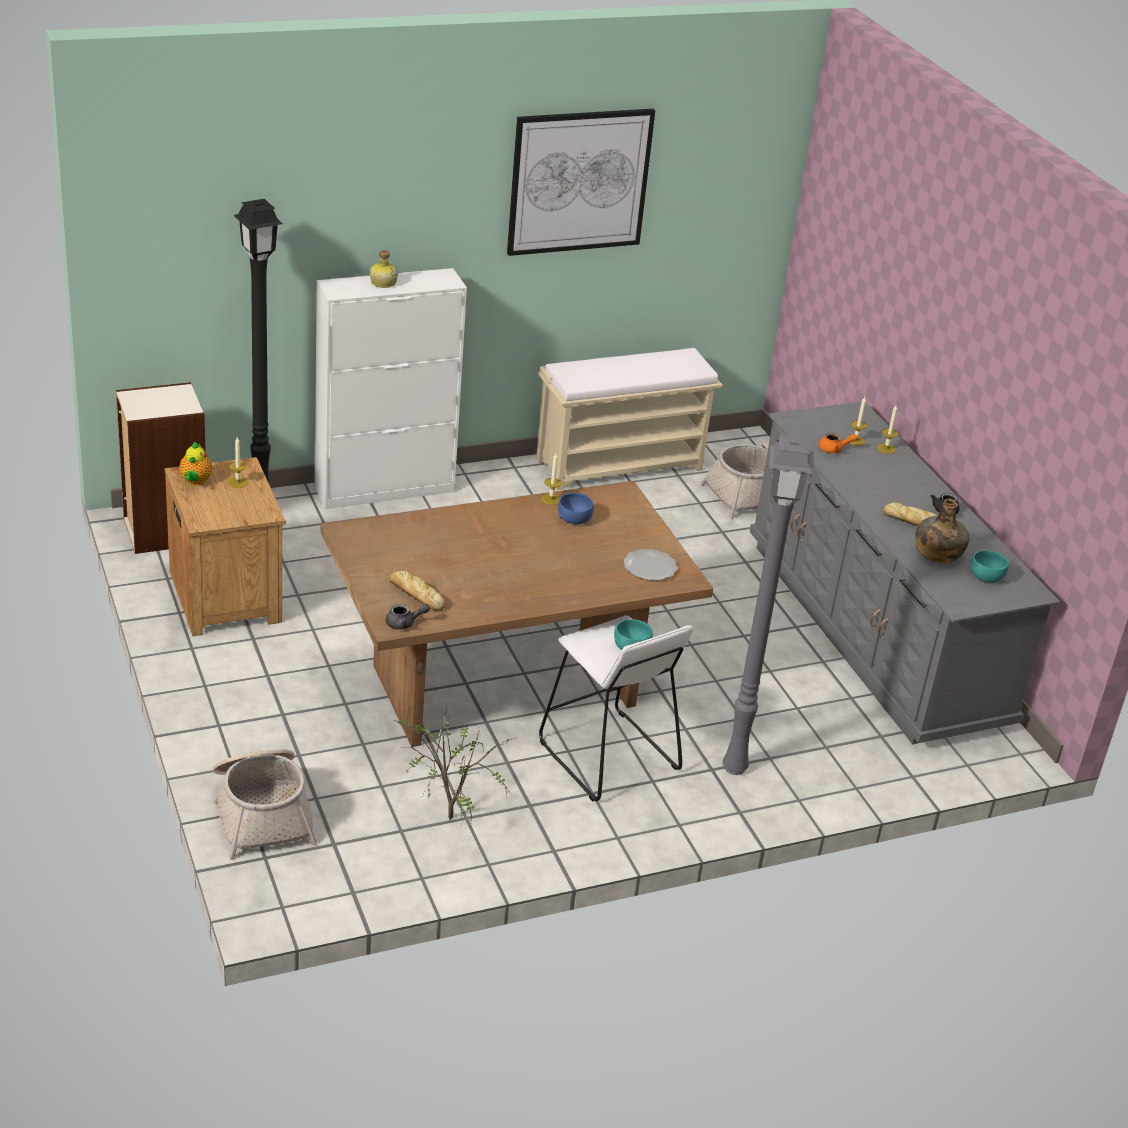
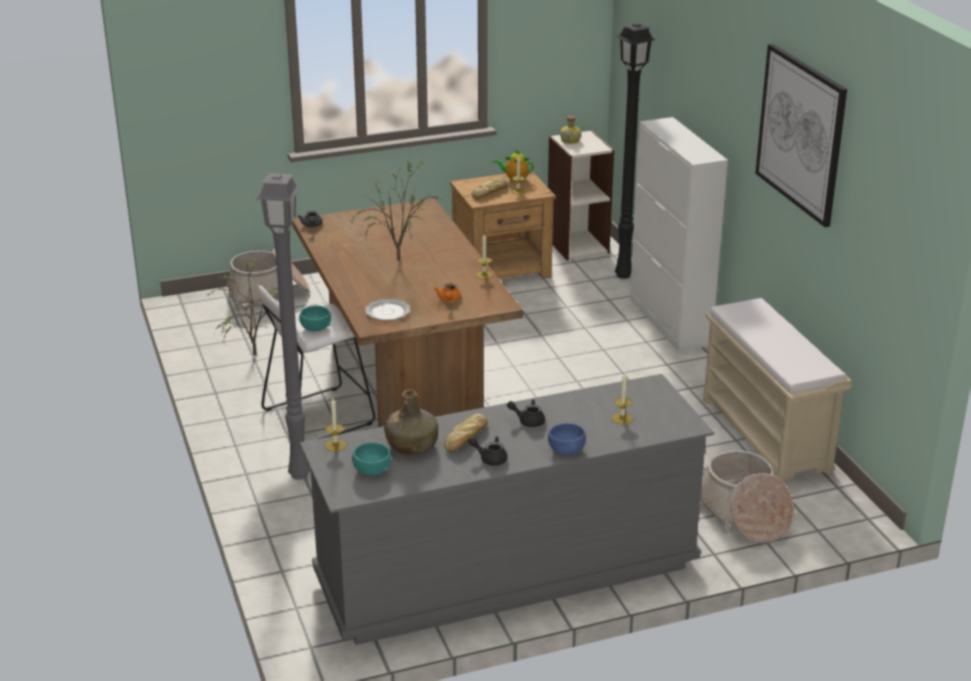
camera: 95 degrees right, 5 degrees down
bottle [370,250,398,288] -> bottle moved to [560,116,581,144]
bread [389,571,445,611] -> bread moved to [472,177,508,199]
blue bowl [558,493,594,524] -> blue bowl moved to [548,423,586,455]
orange teapot [819,433,858,453] -> orange teapot moved to [434,283,461,302]
candle [877,405,898,454] -> candle moved to [325,398,346,452]
none -> potted plant [351,155,440,261]
none -> black teapot [507,399,545,427]

